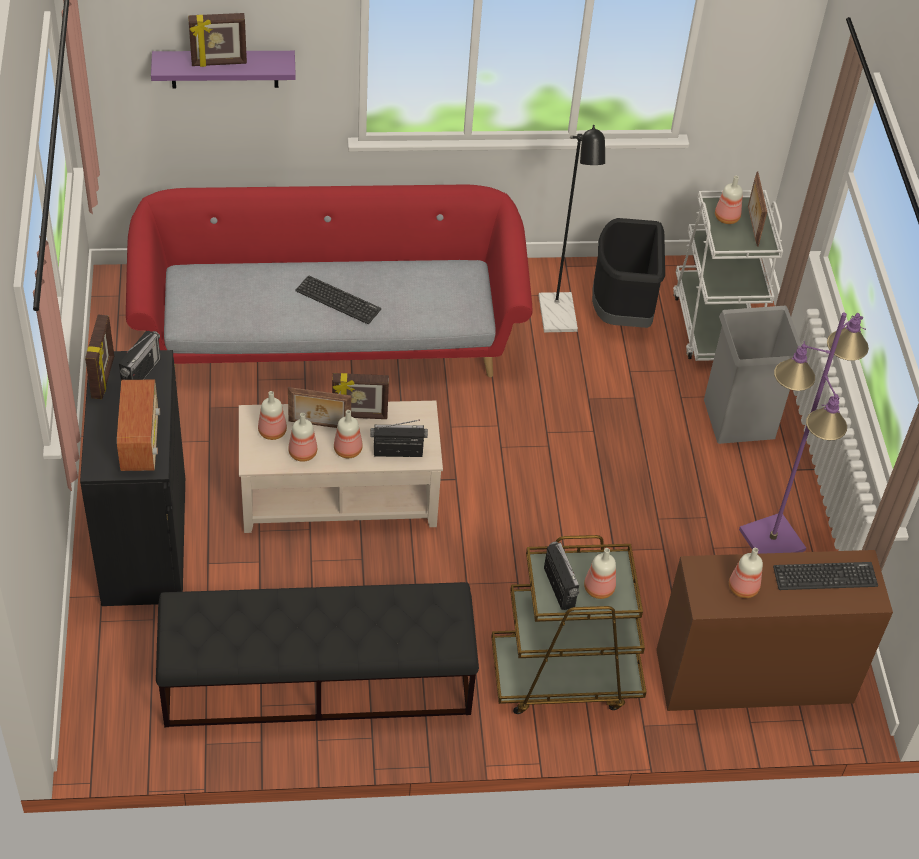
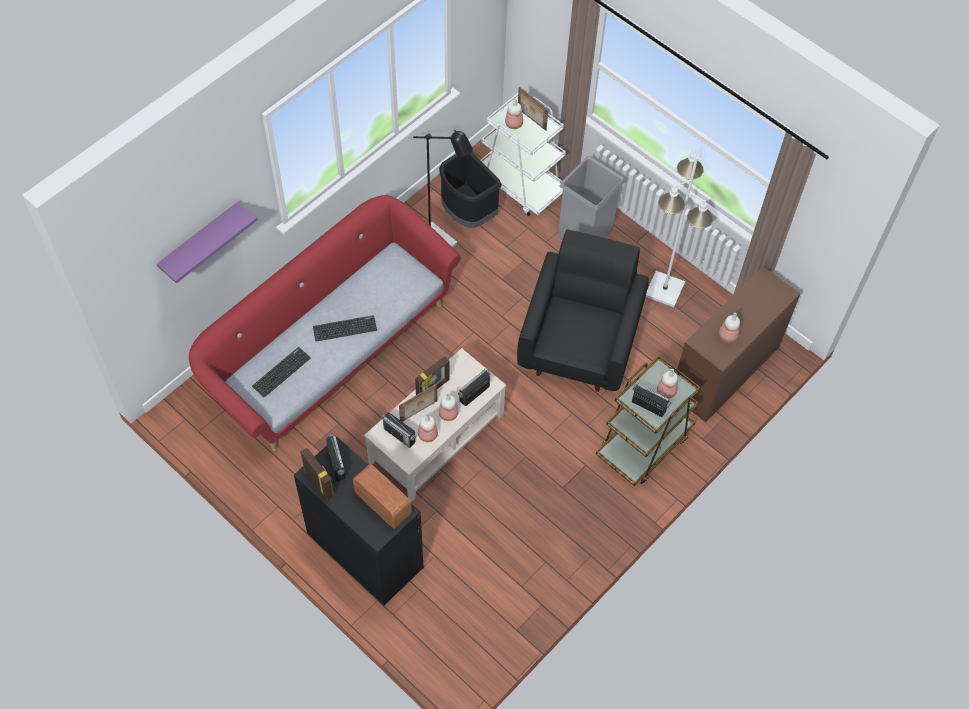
camera: 40 degrees left, 10 degrees up
black bench [156,582,479,727] -> none
picture frame [188,13,247,67] -> none
bottle [258,391,287,440] -> radio [381,412,416,448]
purple floor lamp [739,313,869,554] -> white floor lamp [646,150,713,307]
keyboard [773,562,878,590] -> keyboard moved to [252,347,311,397]
none -> black armchair [517,229,649,392]

